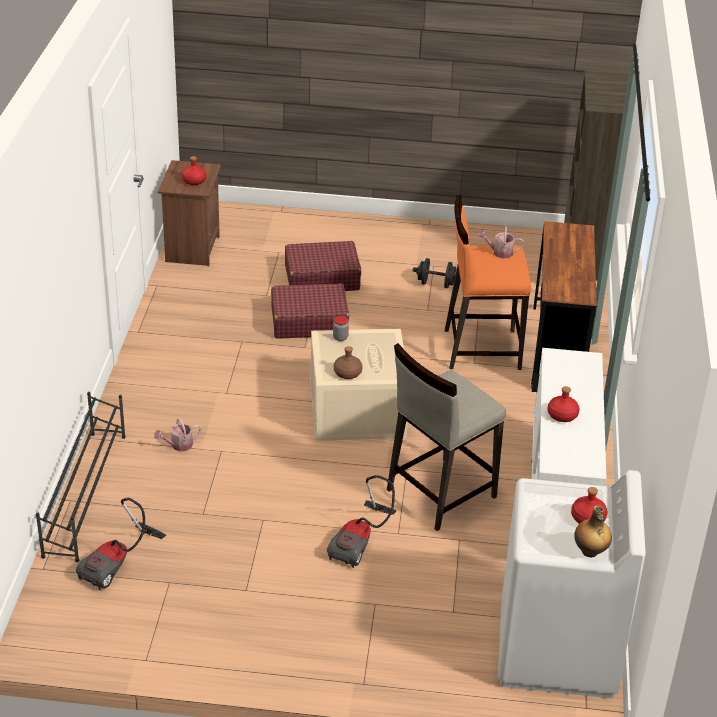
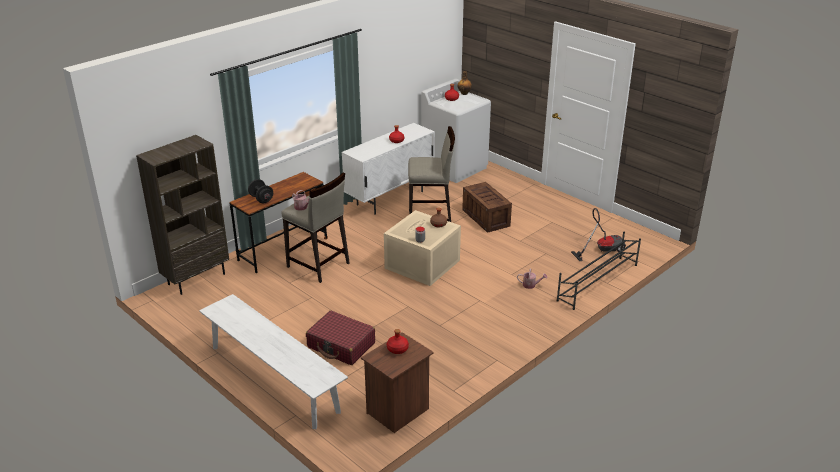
camera: 140 degrees left, 5 degrees down
red suitcase [271,283,349,338] -> none
vacuum cleaner [327,475,396,568] -> crate [462,182,512,233]
black dumbbell [413,258,456,289] -> black dumbbell moved to [248,179,273,203]
orange stool [445,195,531,370] -> beige stool [282,173,350,283]
none -> white bench [199,294,348,429]

